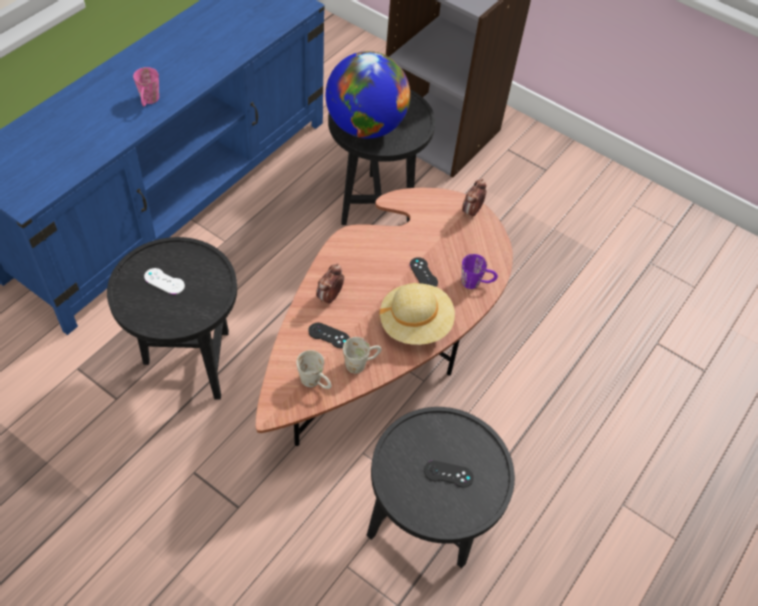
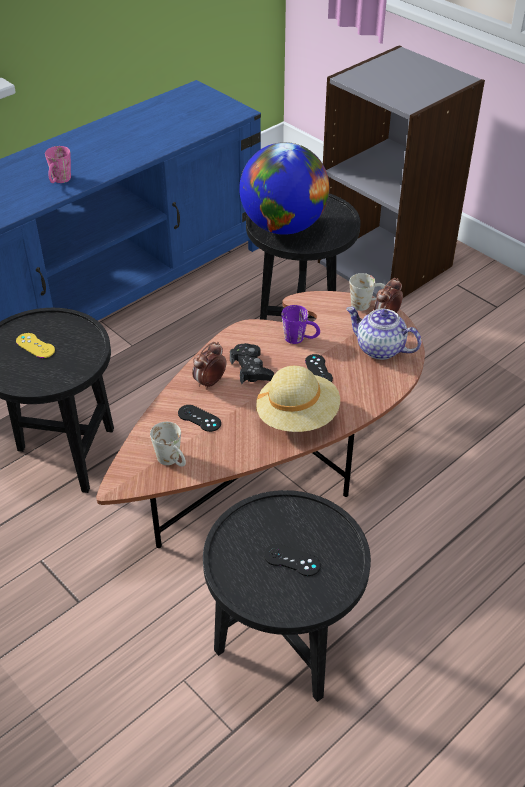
camera: 15 degrees right, 10 degrees down
white game controller [144,268,185,294] -> yellow game controller [16,333,55,358]
white mug [343,337,381,374] -> white mug moved to [350,273,385,311]
purple mug [462,254,498,289] -> purple mug moved to [281,305,320,344]
none -> black game controller [230,343,274,384]
none -> teapot [346,307,421,360]

